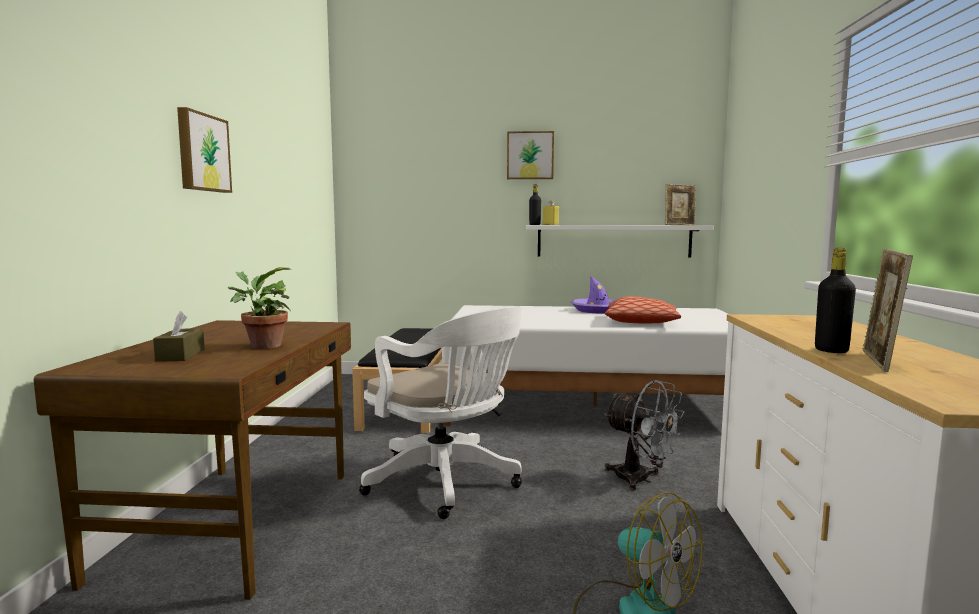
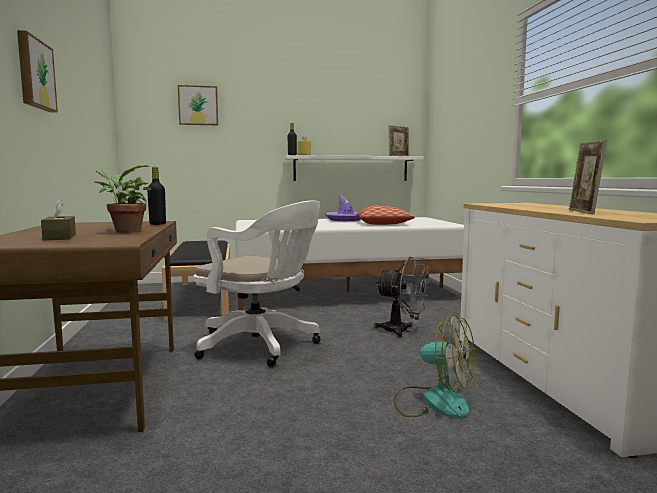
camera: 15 degrees left, 0 degrees up
picture [507,131,554,179] -> picture moved to [178,85,218,125]
black bottle [815,248,856,353] -> black bottle moved to [147,167,166,225]

